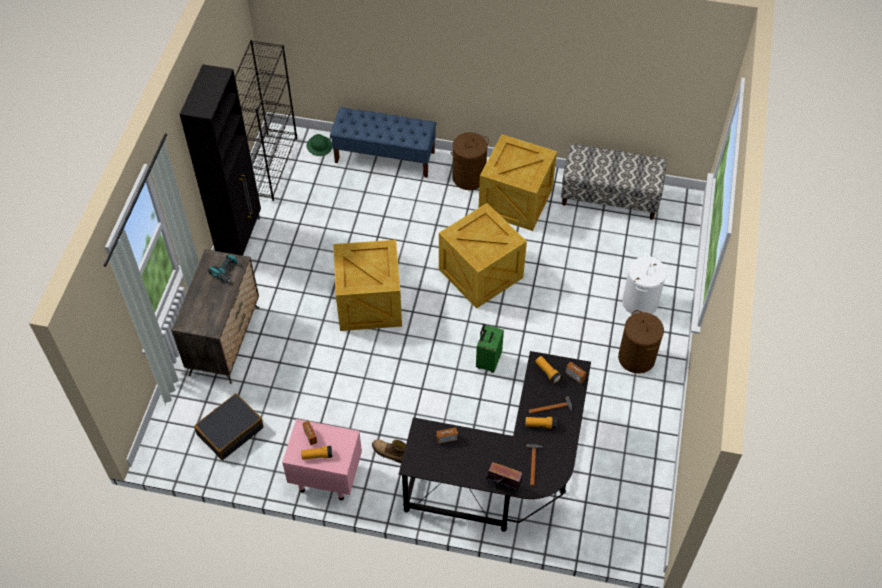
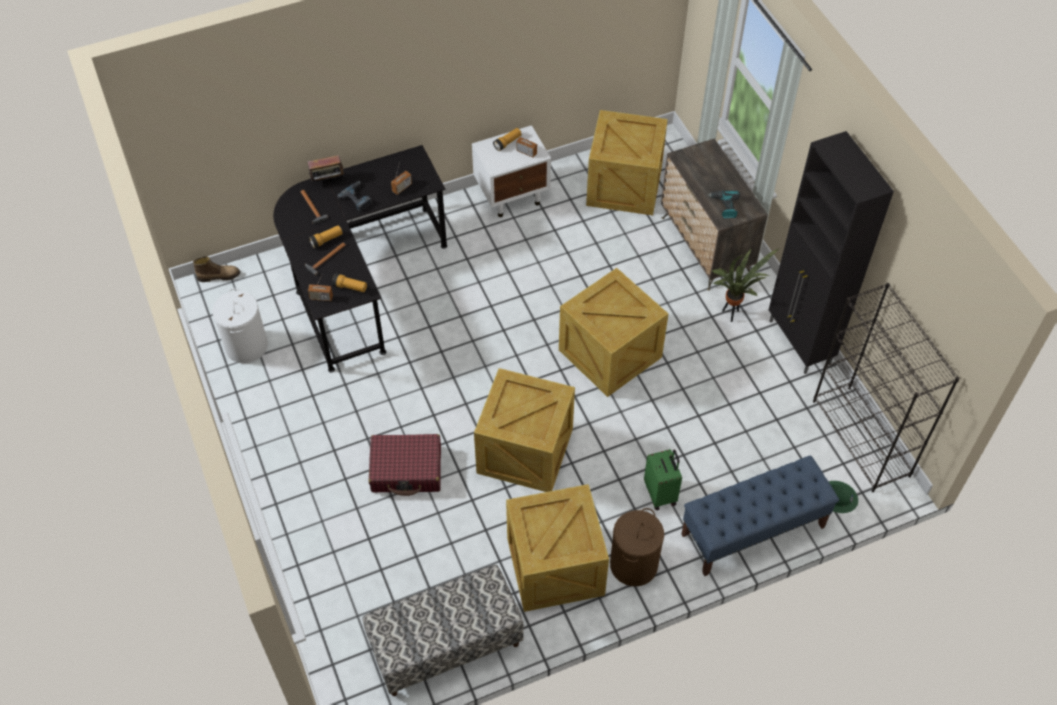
camera: 145 degrees right, 0 degrees up
black suitcase [194,393,264,460] -> crate [586,110,668,215]
pink nightstand [282,419,362,500] -> white nightstand [472,125,551,217]
boot [372,439,406,463] -> boot moved to [193,256,240,282]
green suitcase [476,324,504,373] -> green suitcase moved to [644,449,682,510]
brown laundry basket [618,310,664,374] -> none
white laundry basket [622,255,667,314] -> white laundry basket moved to [212,288,268,363]
none -> power drill [337,181,372,211]
none -> red suitcase [369,434,441,496]
none -> potted plant [712,248,780,322]

